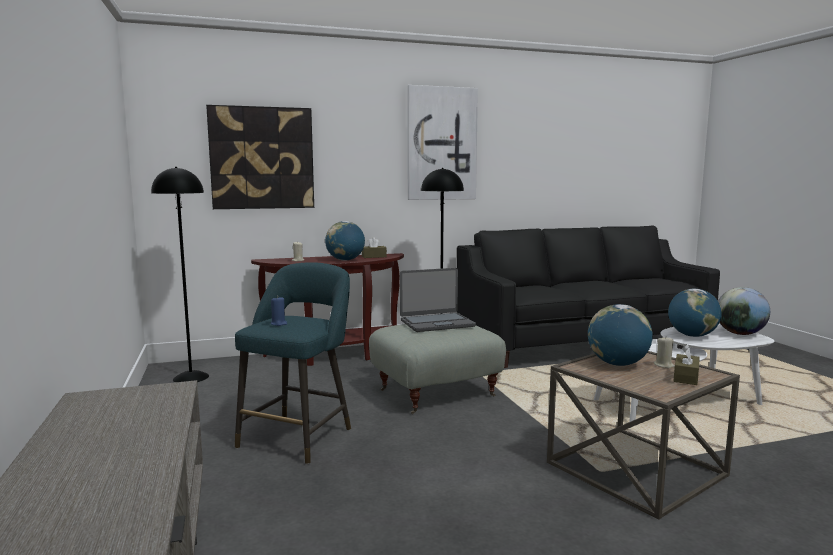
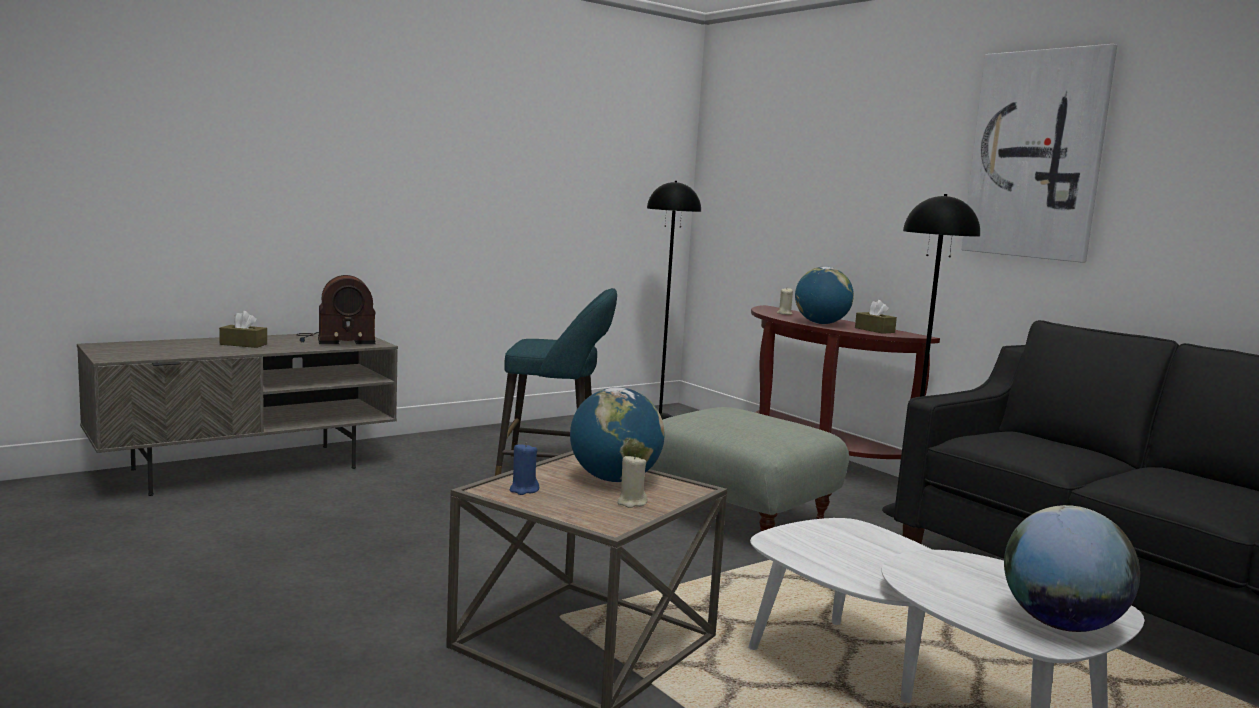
camera: 70 degrees right, 0 degrees up
picture [206,105,314,209] -> none
blue candle [271,296,287,326] -> blue candle moved to [510,442,539,495]
laptop [400,268,476,332] -> none
globe [668,289,722,337] -> none
brown tissue box [673,344,700,385] -> brown tissue box moved to [219,311,267,348]
none -> radio [296,275,376,344]

